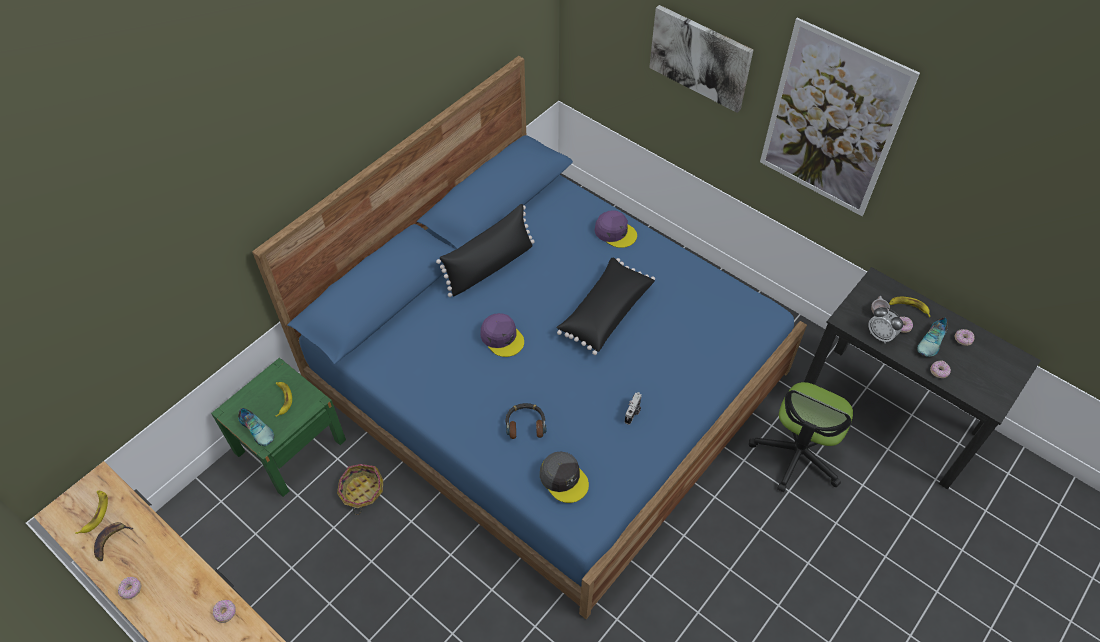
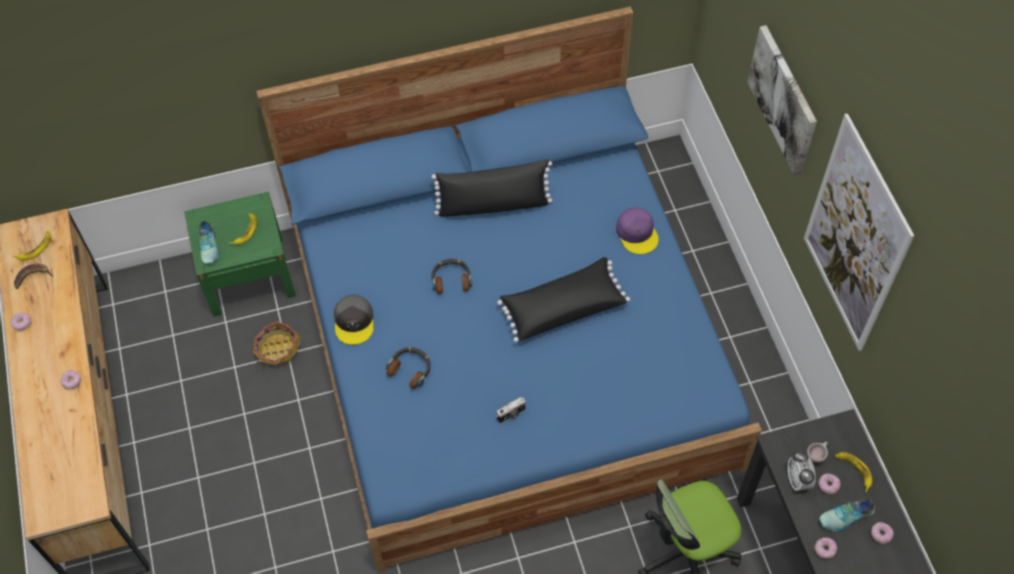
camera: 35 degrees right, 5 degrees up
purple cap [481,313,524,357] -> headphones [431,259,472,294]
grey cap [540,452,589,503] -> grey cap moved to [334,294,374,345]

